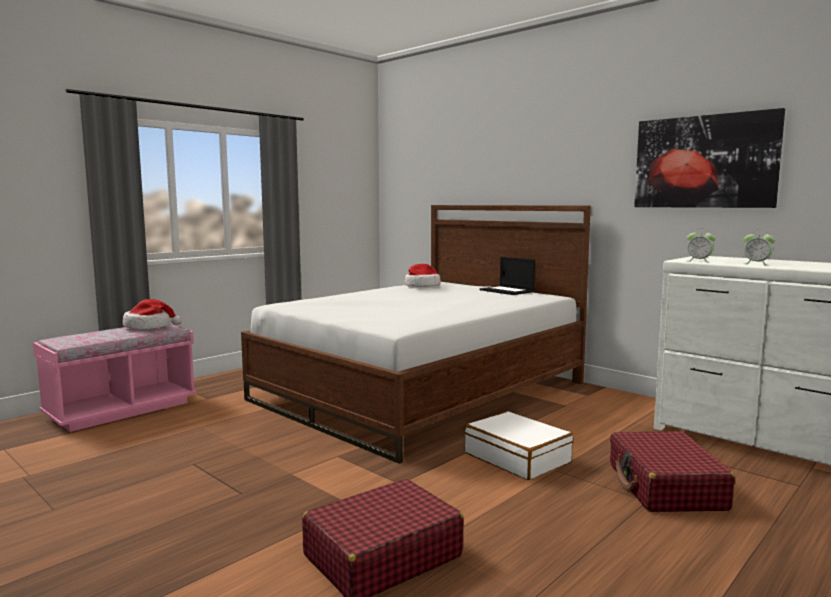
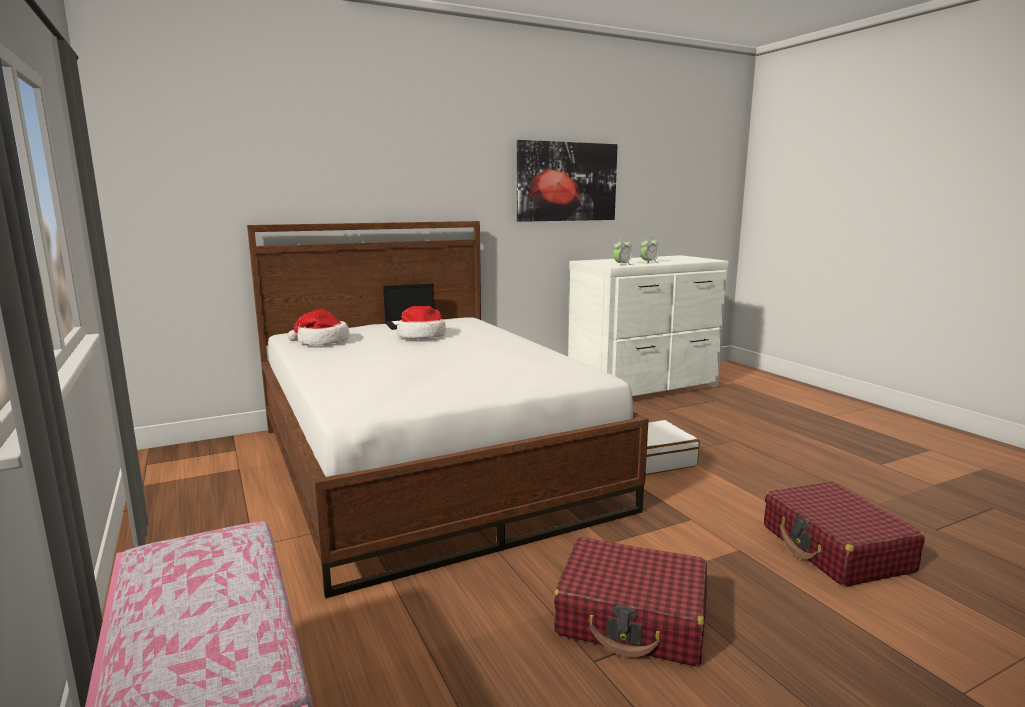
camera: 70 degrees left, 5 degrees up
hat [123,299,182,330] -> hat moved to [397,306,446,339]
red suitcase [610,431,735,512] -> red suitcase moved to [553,537,707,666]

